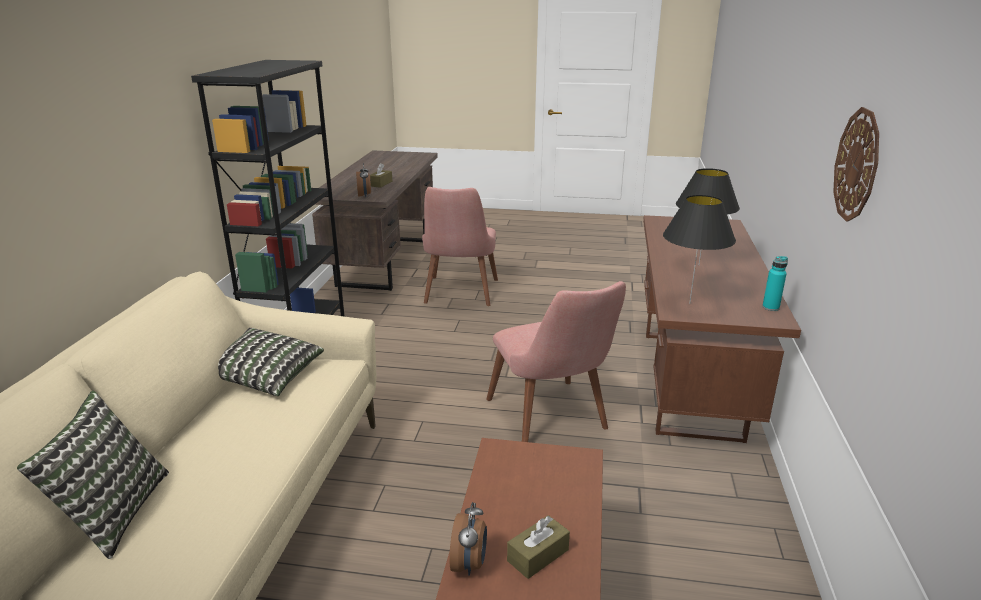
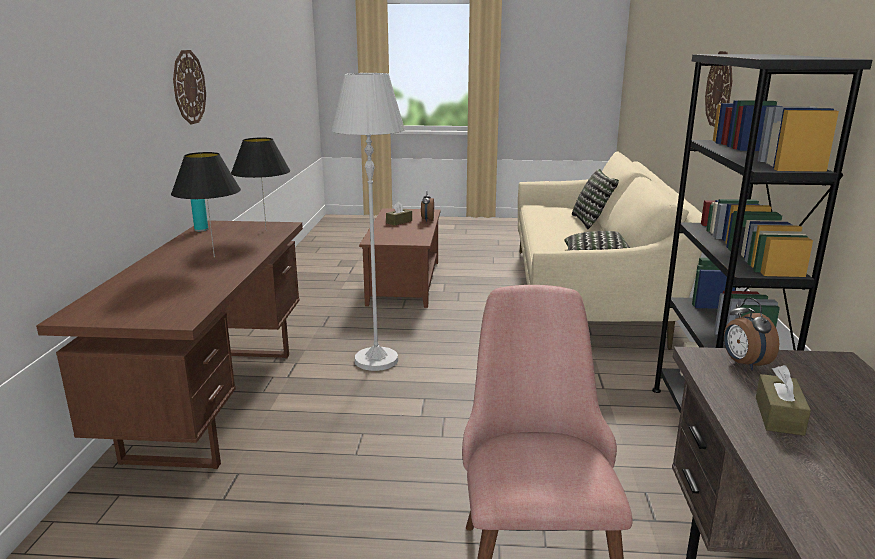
camera: 175 degrees right, 5 degrees down
pink chair [486,281,626,442] -> white floor lamp [332,73,405,371]
none -> wall clock [705,51,732,127]

